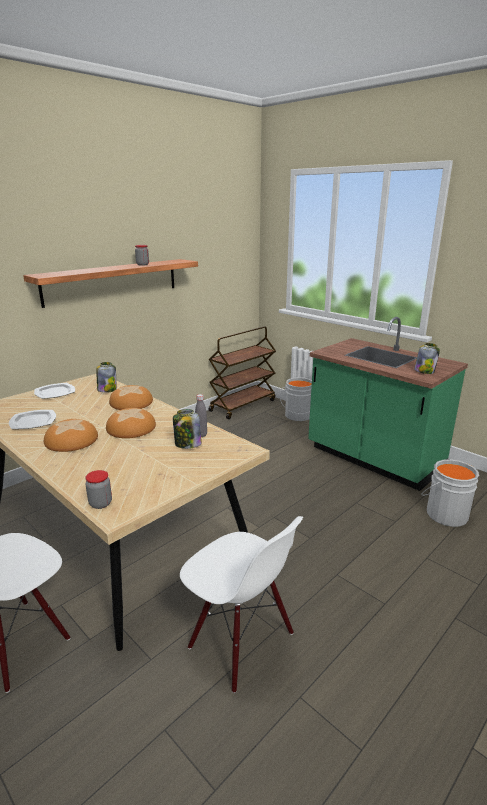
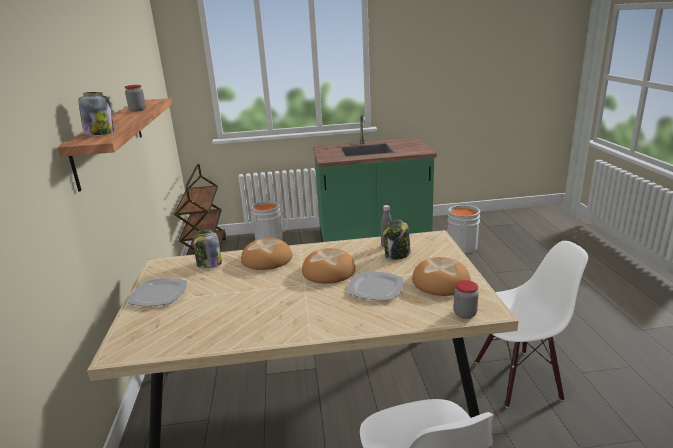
camera: 50 degrees left, 0 degrees up
plate [9,410,56,429] -> plate moved to [348,272,404,300]
bread [44,419,98,452] -> bread moved to [412,257,471,296]
jar [414,343,440,374] -> jar moved to [78,92,114,135]

